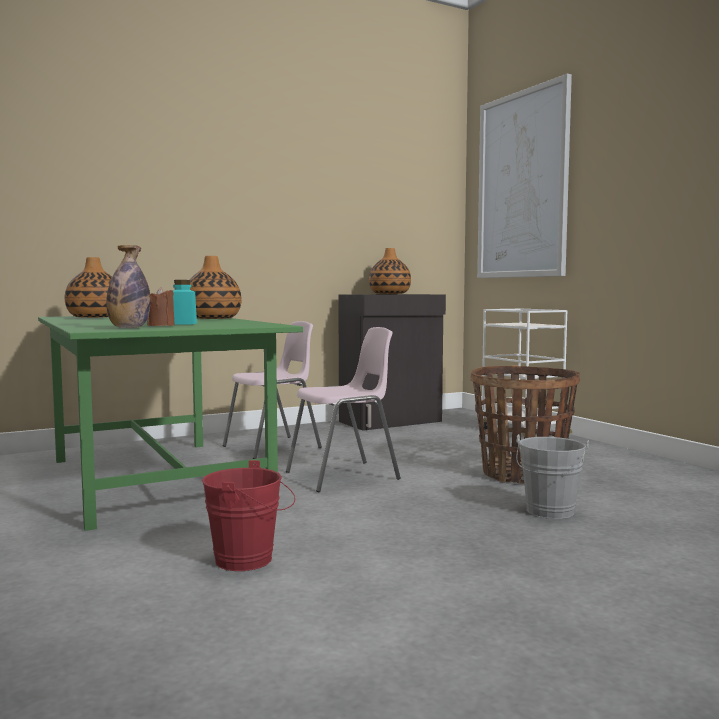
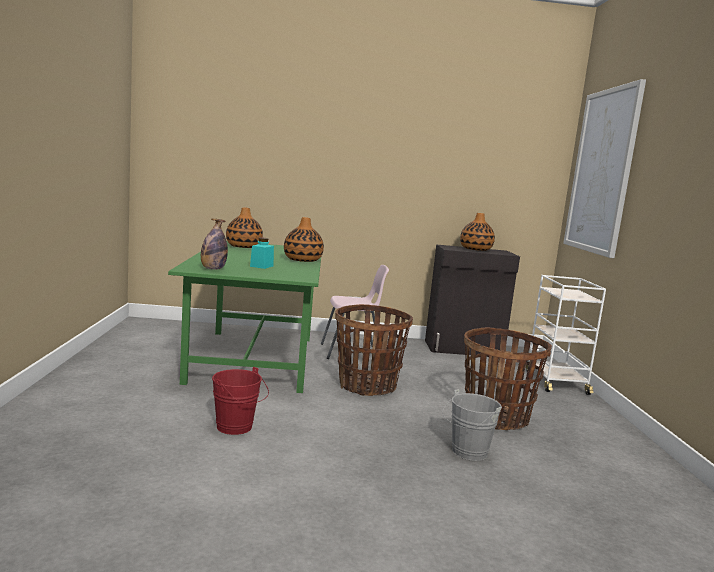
camera: 25 degrees right, 5 degrees up
brown candle [147,287,175,326] -> none
pink chair [286,327,401,492] -> basket [335,304,413,396]

